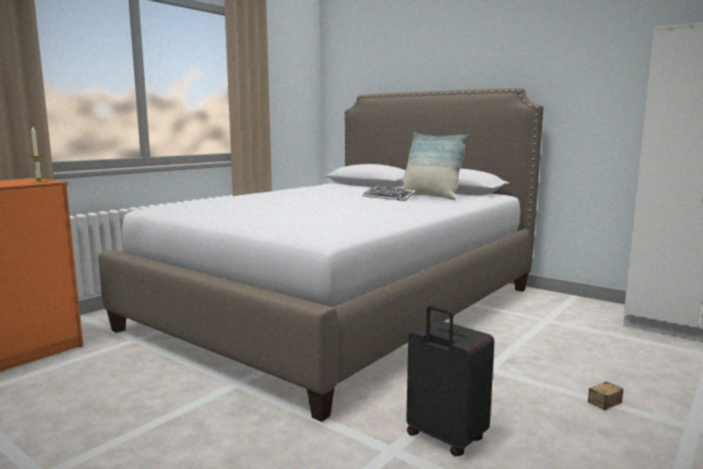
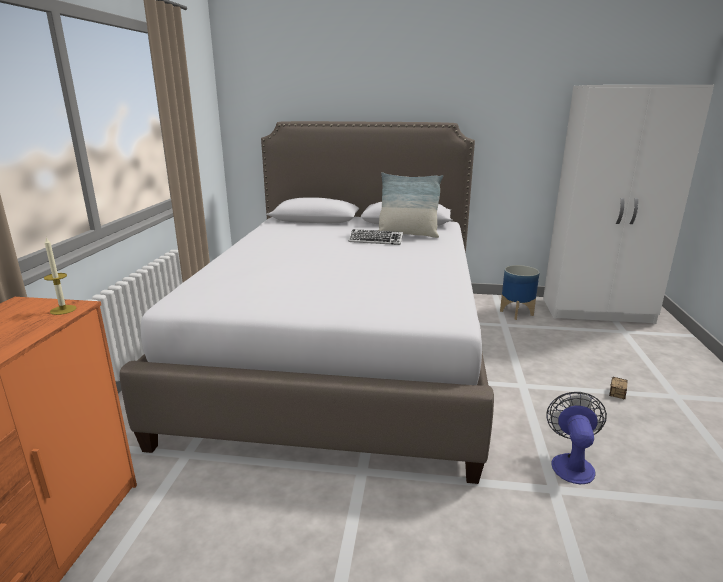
camera: 30 degrees left, 10 degrees up
black suitcase [406,305,494,456] -> fan [546,392,607,484]
none -> planter [500,265,540,320]

